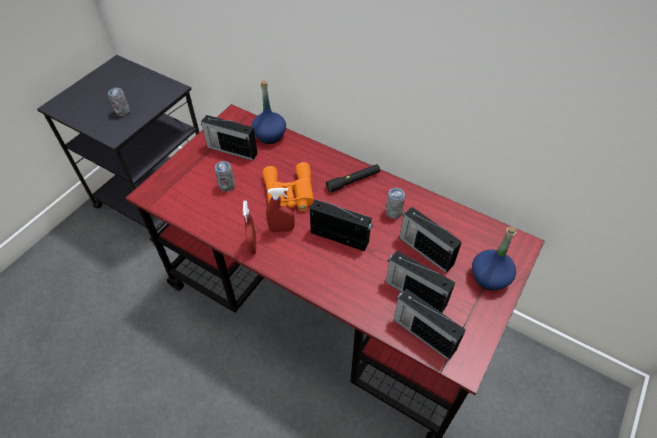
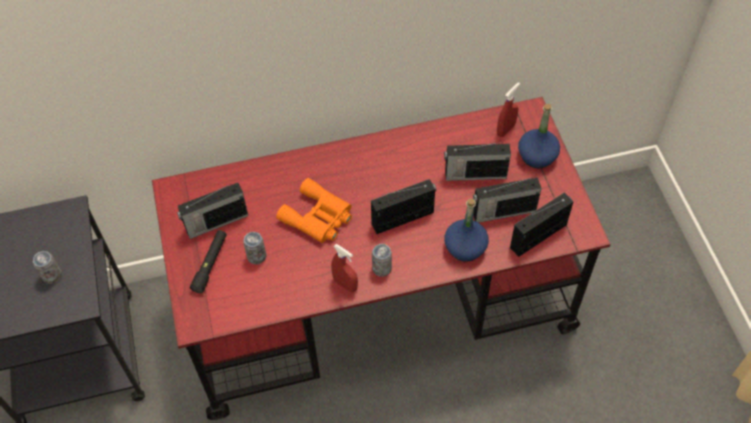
camera: 45 degrees left, 5 degrees up
blue bottle [252,80,286,144] -> blue bottle moved to [444,198,489,262]
red spray bottle [266,188,295,232] -> red spray bottle moved to [497,82,520,137]
black flashlight [326,164,380,193] -> black flashlight moved to [190,230,227,293]
can [385,188,405,219] -> can moved to [372,244,392,277]
radio [394,289,466,361] -> radio turned 150 degrees clockwise [510,192,574,257]

